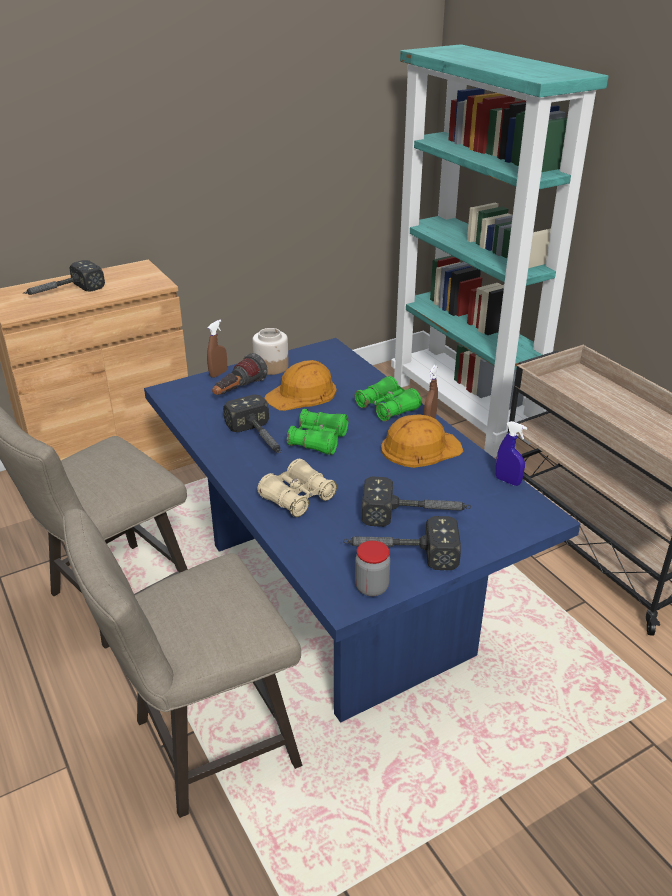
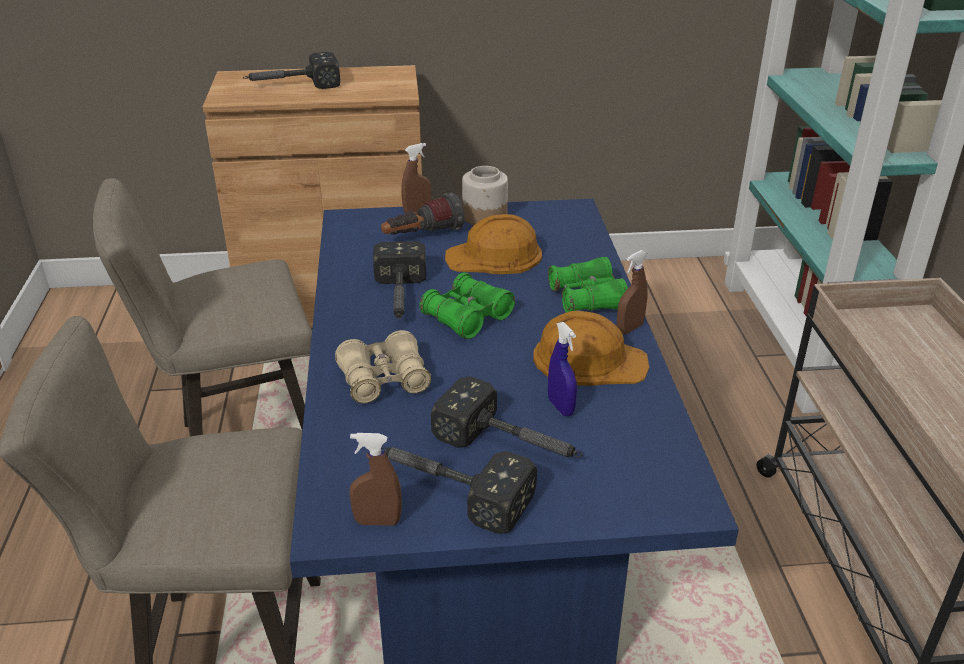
camera: 25 degrees right, 0 degrees up
jar [355,540,390,596] -> brown spray bottle [349,433,402,526]
blue spray bottle [496,421,527,486] -> blue spray bottle moved to [548,322,577,416]

